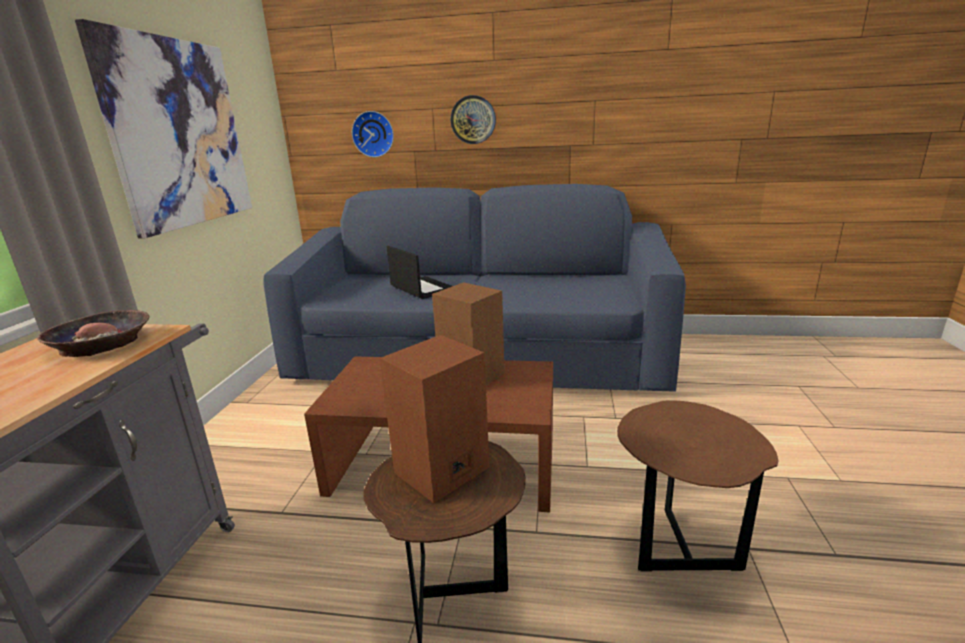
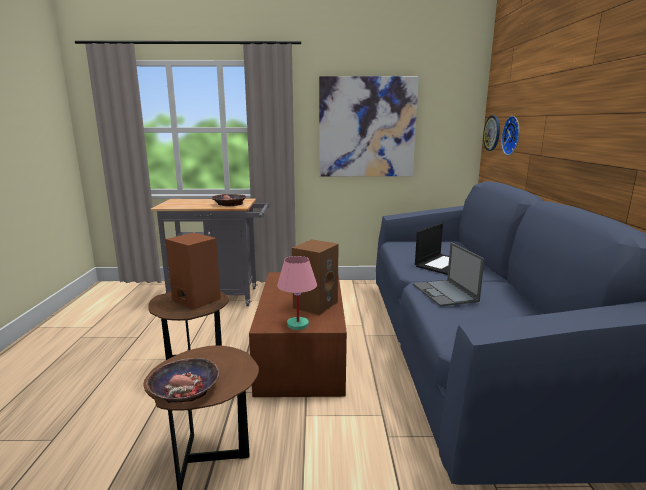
camera: 80 degrees right, 5 degrees down
wall clock [451,95,496,144] -> wall clock moved to [483,115,500,151]
none -> bowl [146,358,220,403]
none -> pink table lamp [277,256,317,330]
none -> laptop [413,242,485,307]

